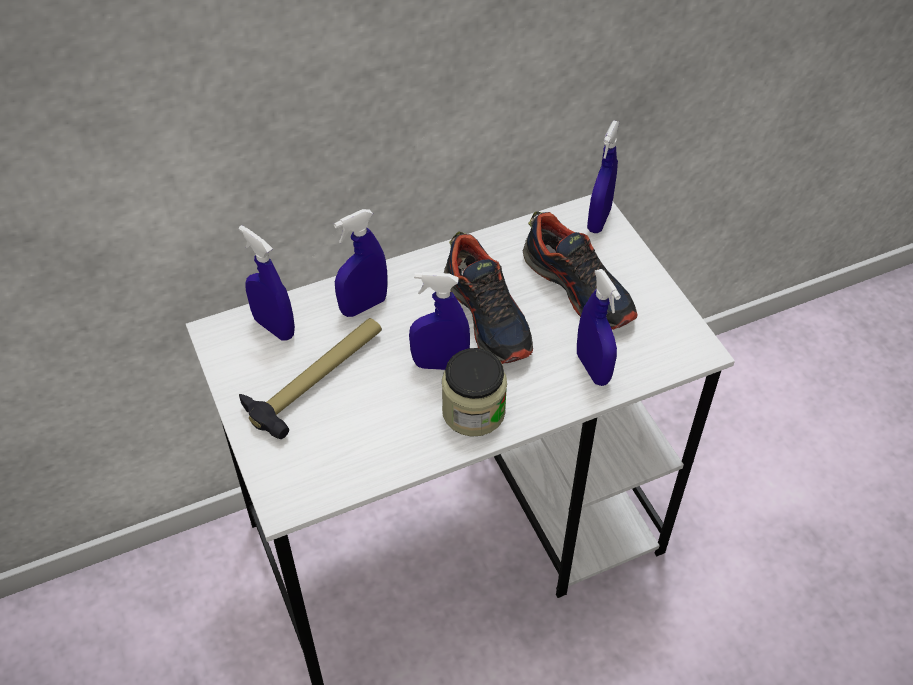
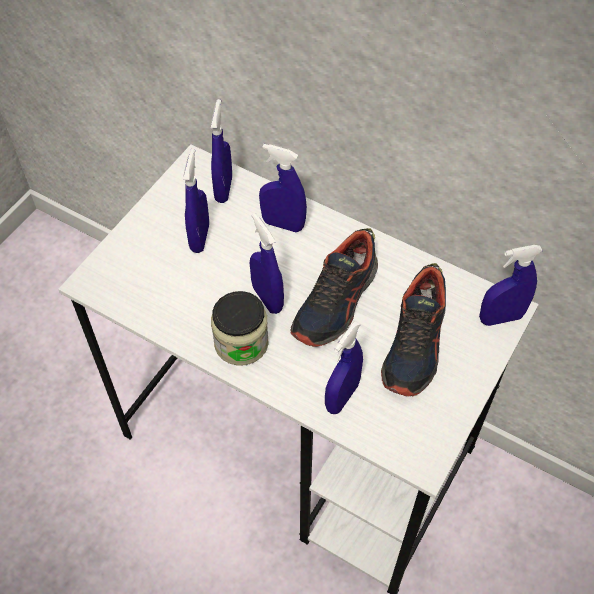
camera: 55 degrees right, 5 degrees up
hammer [239,318,382,439] -> blue spray bottle [183,149,209,253]

